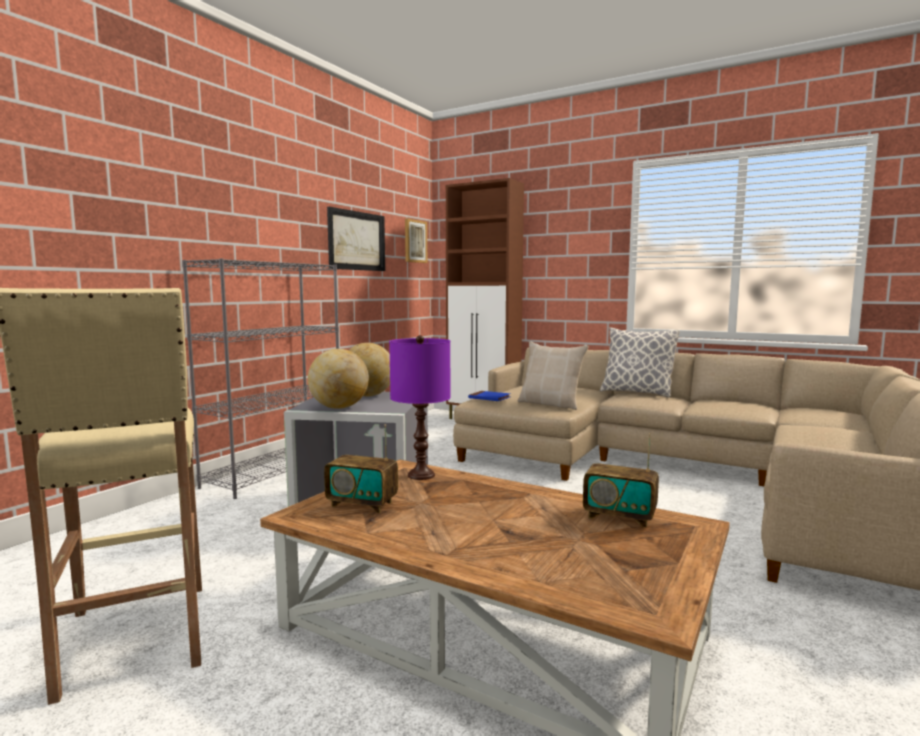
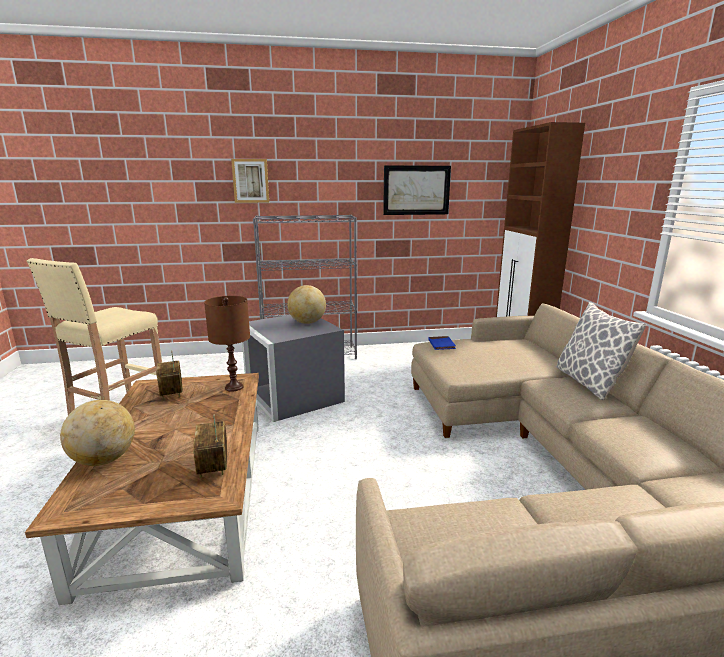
camera: 50 degrees right, 10 degrees up
globe [308,349,369,409] -> globe moved to [60,400,135,466]
purple table lamp [389,335,451,480] -> brown table lamp [204,296,250,391]
picture [405,218,427,263] -> picture moved to [231,159,269,203]
beige pillow [518,342,589,410] -> none

